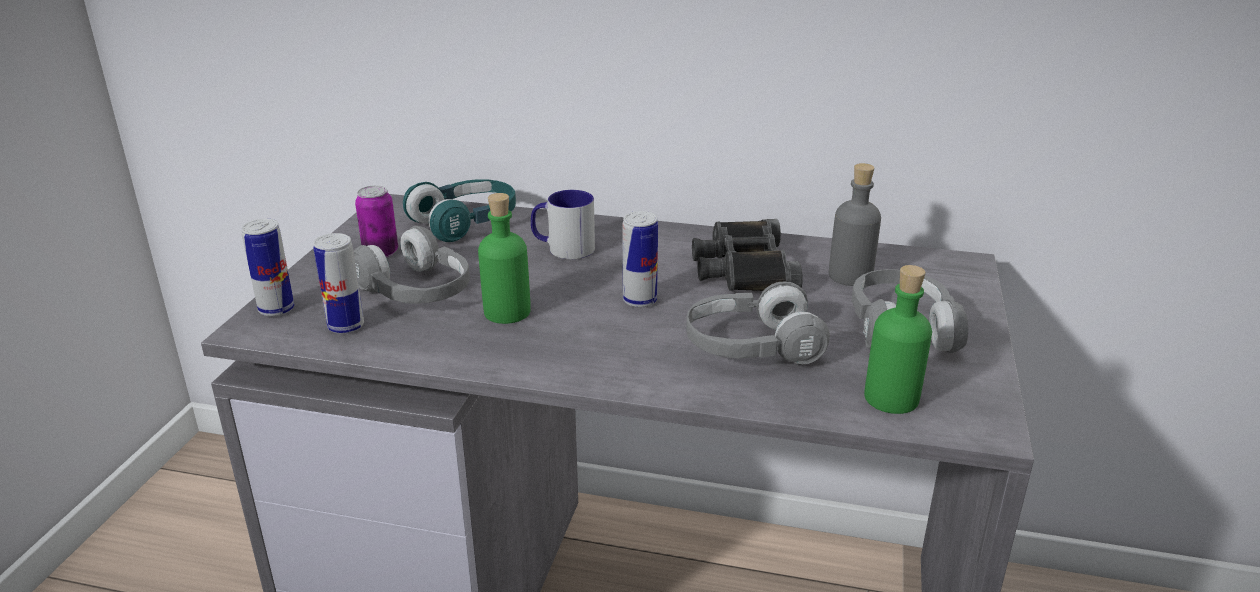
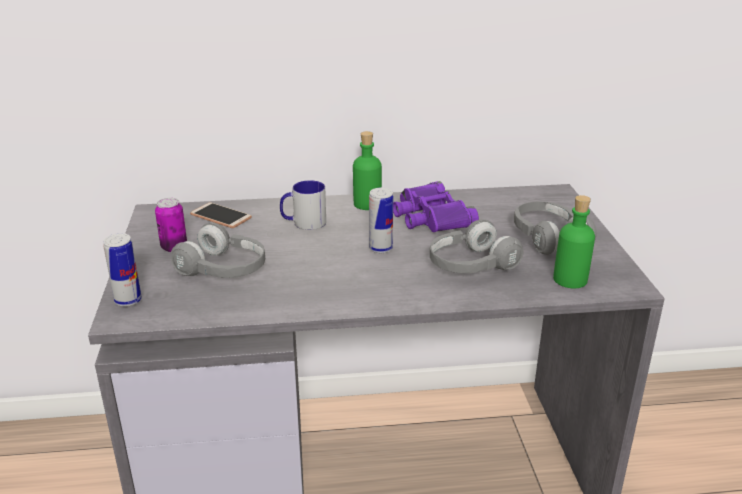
camera: 20 degrees left, 0 degrees up
can [313,233,364,334] -> none
turquoise headphones [403,179,516,242] -> phone [190,202,252,228]
green bottle [478,193,531,324] -> green bottle moved to [353,131,382,210]
black binoculars [692,219,803,291] -> purple binoculars [393,181,479,232]
grey bottle [829,163,881,286] -> none

